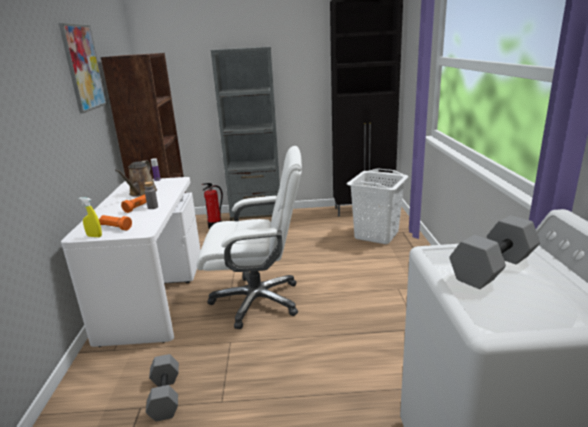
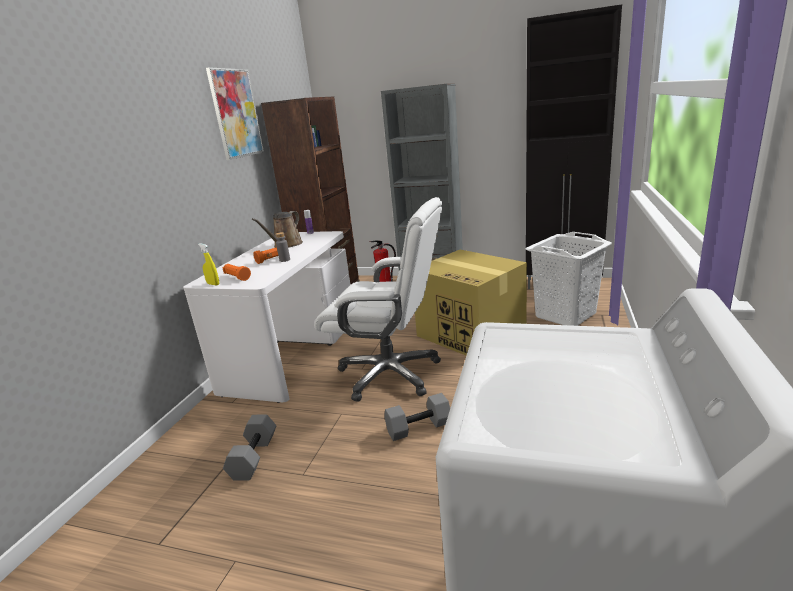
camera: 20 degrees right, 0 degrees up
grey dumbbell [449,215,540,289] -> grey dumbbell moved to [384,393,450,441]
none -> cardboard box [415,250,527,356]

